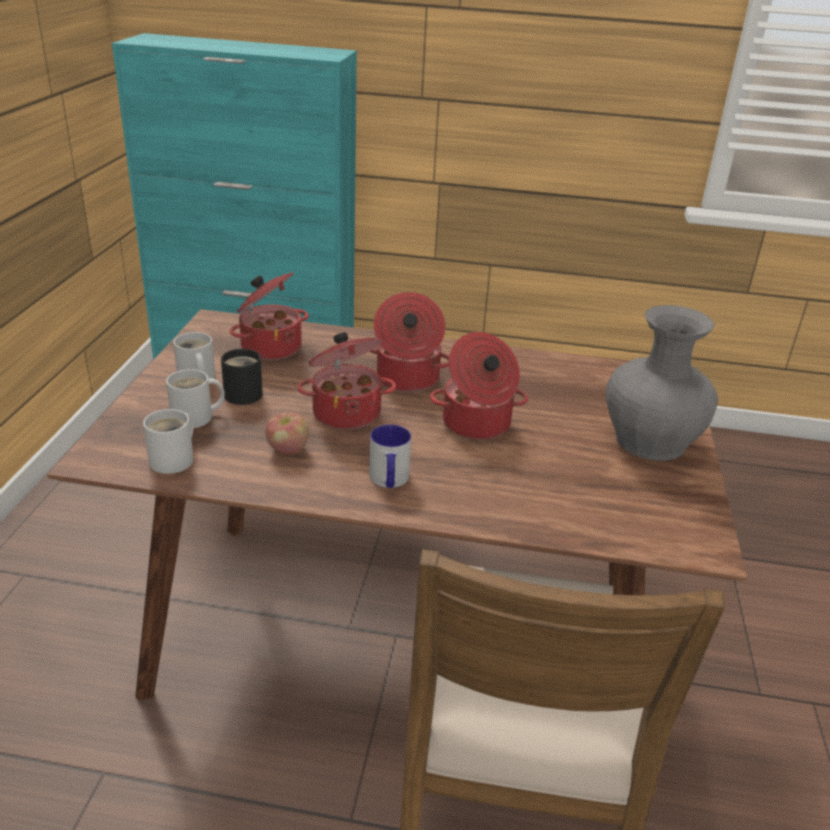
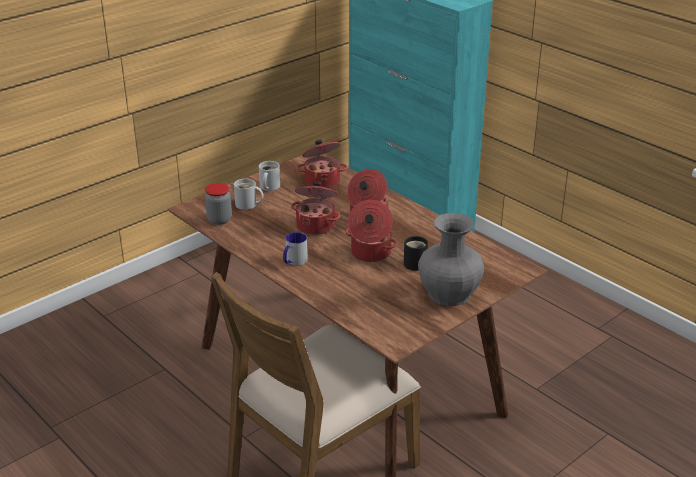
camera: 40 degrees right, 0 degrees up
white mug [143,409,194,474] -> jar [205,183,232,225]
black mug [221,349,263,405] -> black mug moved to [404,236,428,271]
apple [265,412,309,455] -> none

